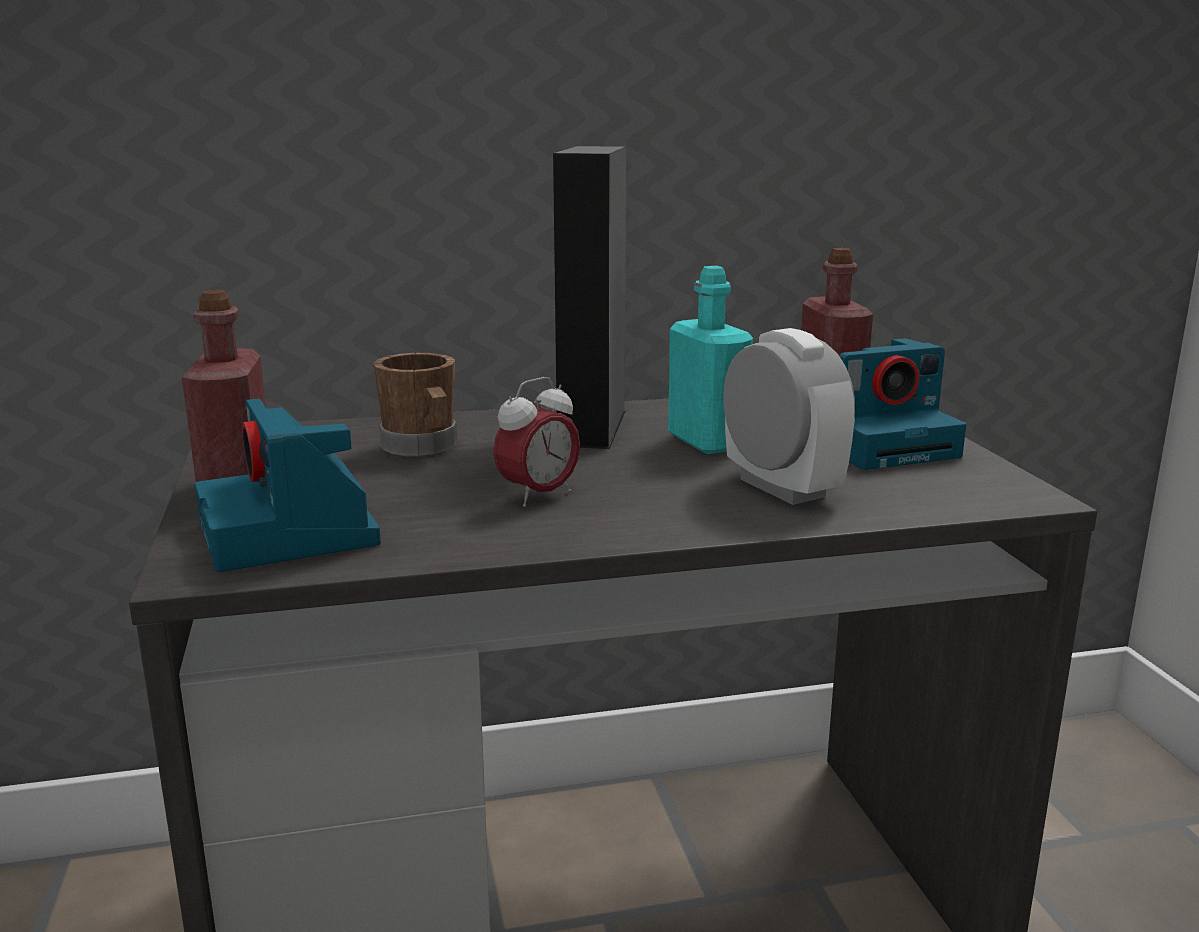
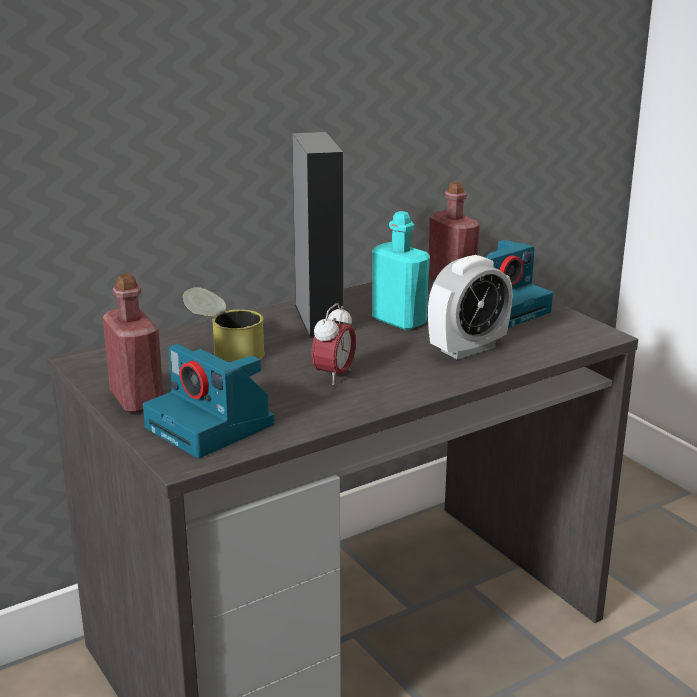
camera: 20 degrees left, 5 degrees up
brown mug [373,353,457,457] -> can [183,287,265,362]
alarm clock [723,328,855,505] -> alarm clock turned 105 degrees clockwise [428,255,512,360]

